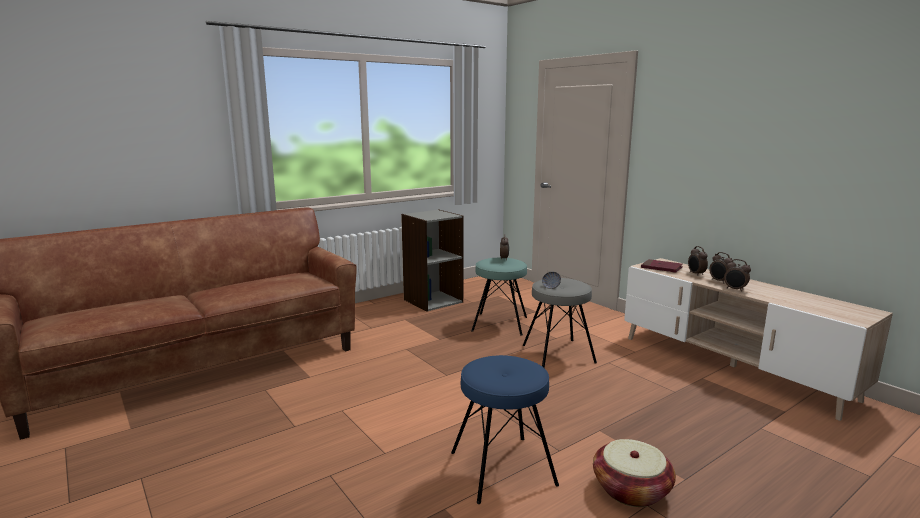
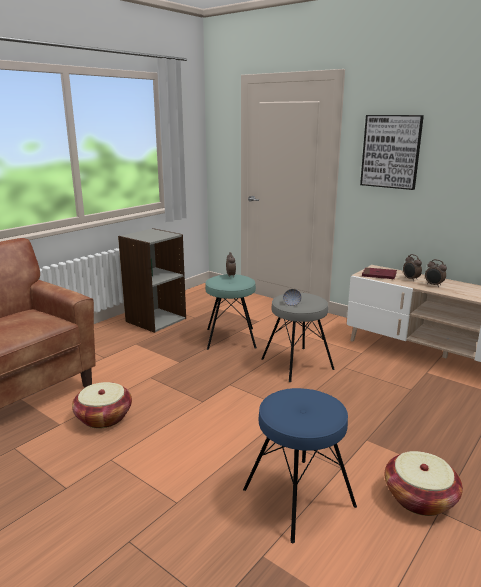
camera: 15 degrees left, 5 degrees up
alarm clock [724,259,751,292] -> none
none -> basket [72,382,132,428]
none -> picture [360,115,424,190]

